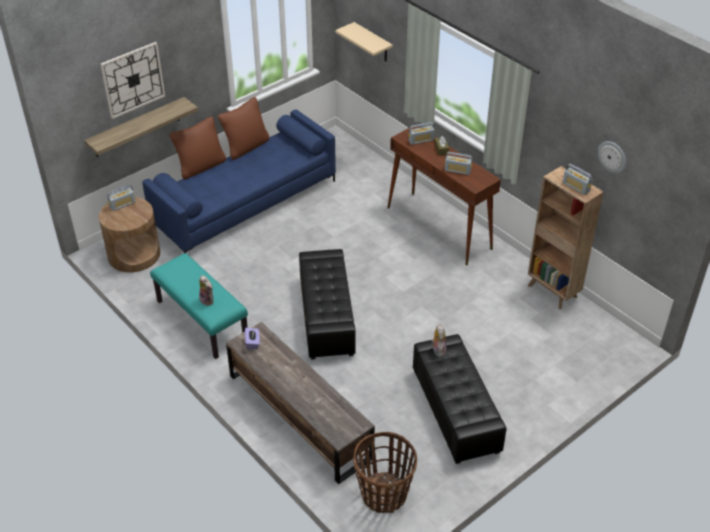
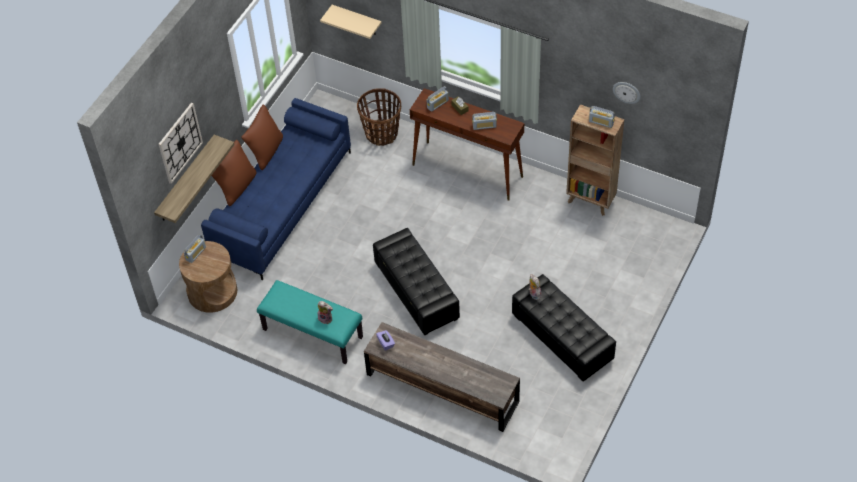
camera: 20 degrees left, 10 degrees up
basket [353,432,417,513] -> basket moved to [357,88,401,146]

